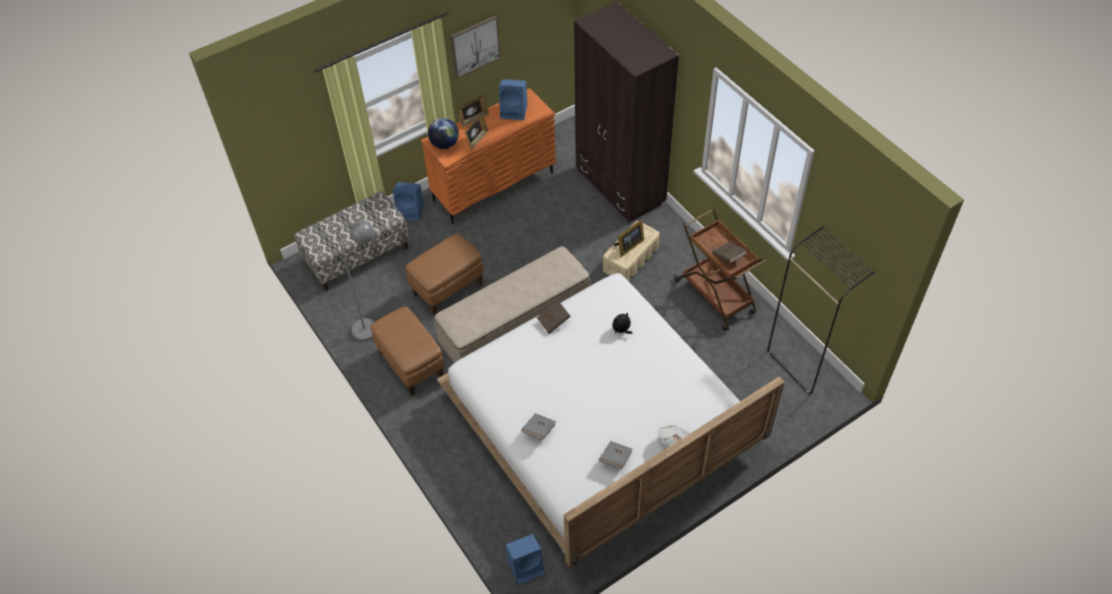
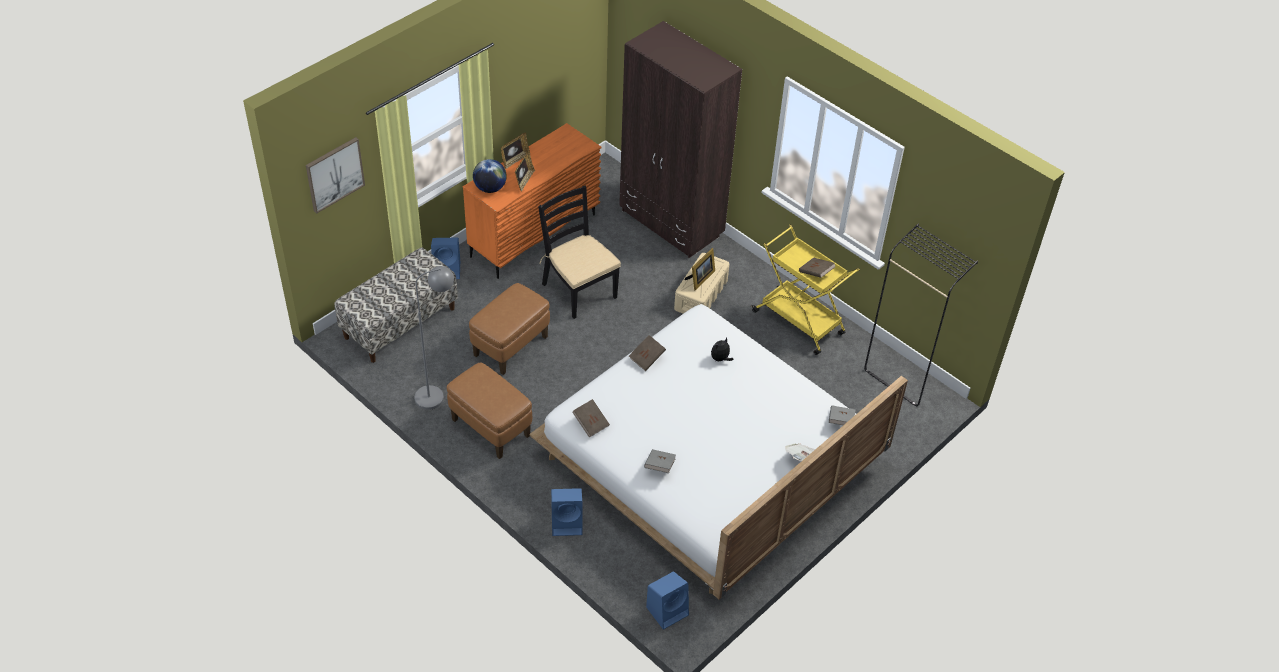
camera: 15 degrees left, 5 degrees down
beige bench [434,246,590,363] -> none
picture [450,15,501,78] -> picture moved to [306,137,365,213]
blue speaker [499,79,527,120] -> blue speaker moved to [551,488,582,536]
grey book [599,441,632,469] -> grey book moved to [829,405,855,425]
brown cart [674,206,770,331] -> yellow cart [751,224,860,355]
none -> black chair [538,186,621,319]
none -> brown book [573,399,610,437]

